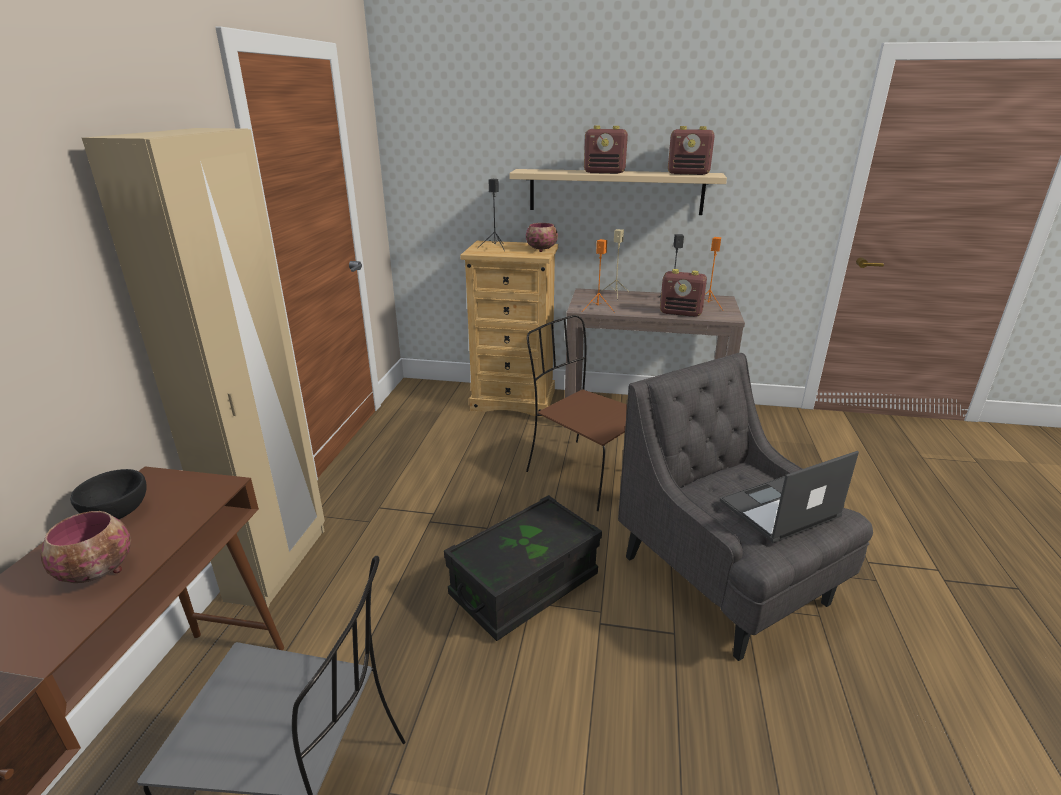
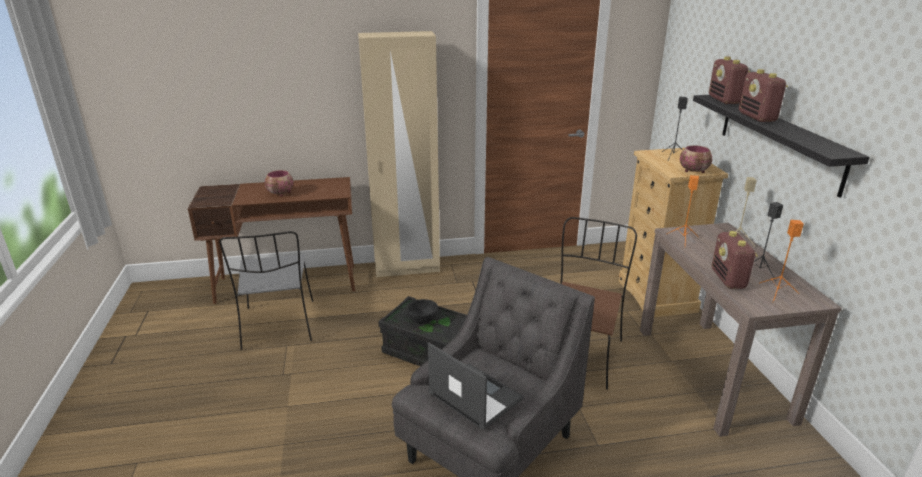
camera: 70 degrees right, 0 degrees up
black bowl [70,469,147,519] -> black bowl moved to [408,299,438,324]
beige shelf [509,169,727,215] -> black shelf [693,95,869,198]
radio [668,126,715,175] -> radio moved to [709,56,750,104]

